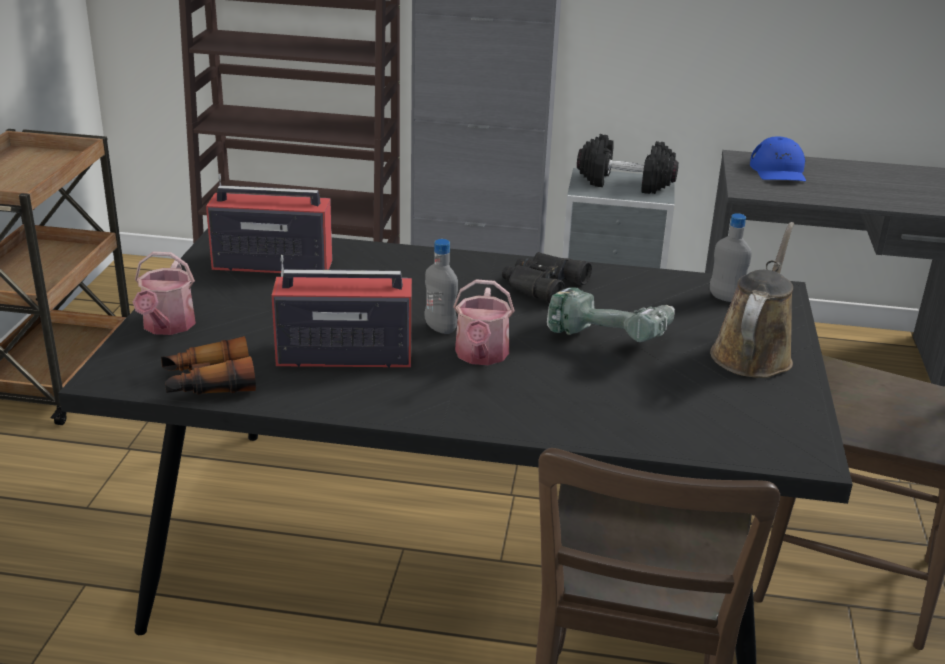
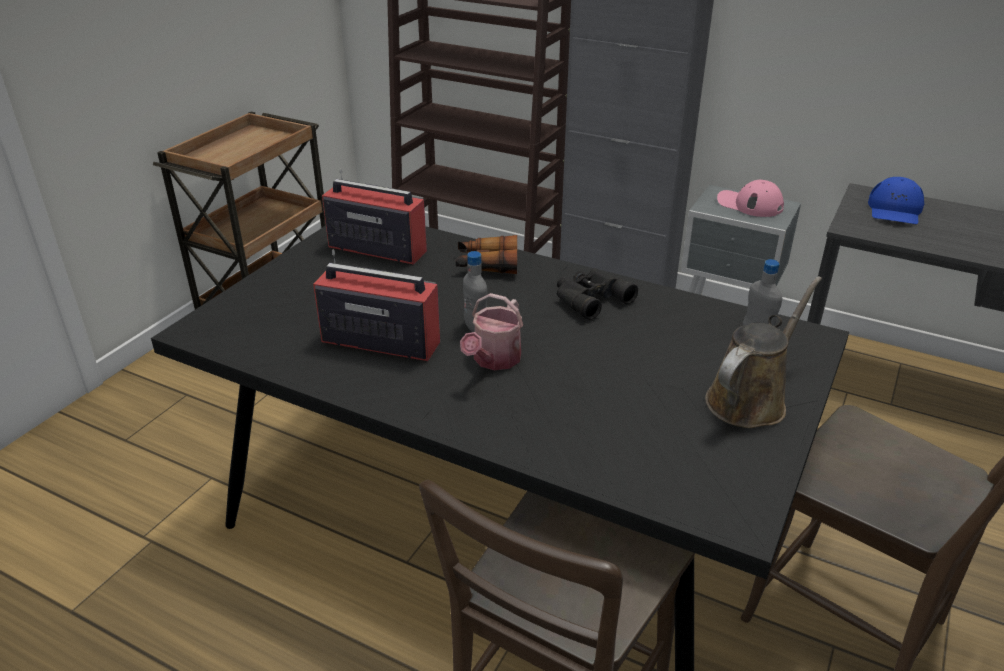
camera: 20 degrees right, 5 degrees up
watering can [133,252,196,335] -> none
binoculars [161,336,256,394] -> binoculars moved to [456,235,517,274]
power drill [547,287,675,342] -> none
black dumbbell [577,134,679,194] -> pink cap [717,180,784,217]

